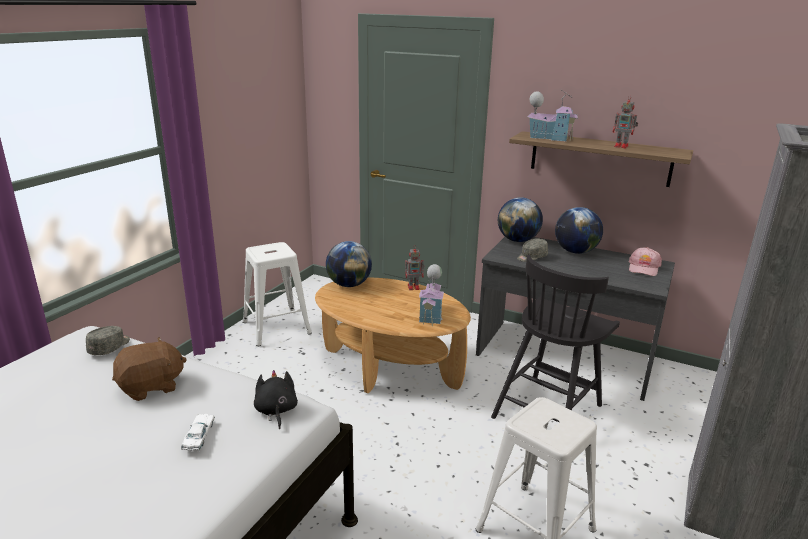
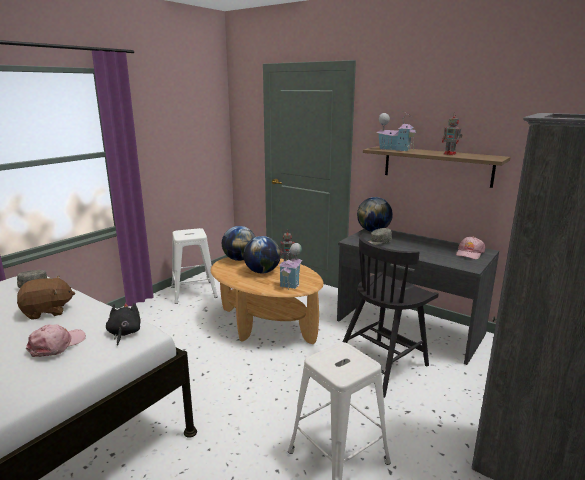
camera: 10 degrees right, 5 degrees down
white toy car [181,414,215,451] -> pink cap [26,324,86,357]
globe [555,207,603,254] -> globe moved to [243,236,281,273]

